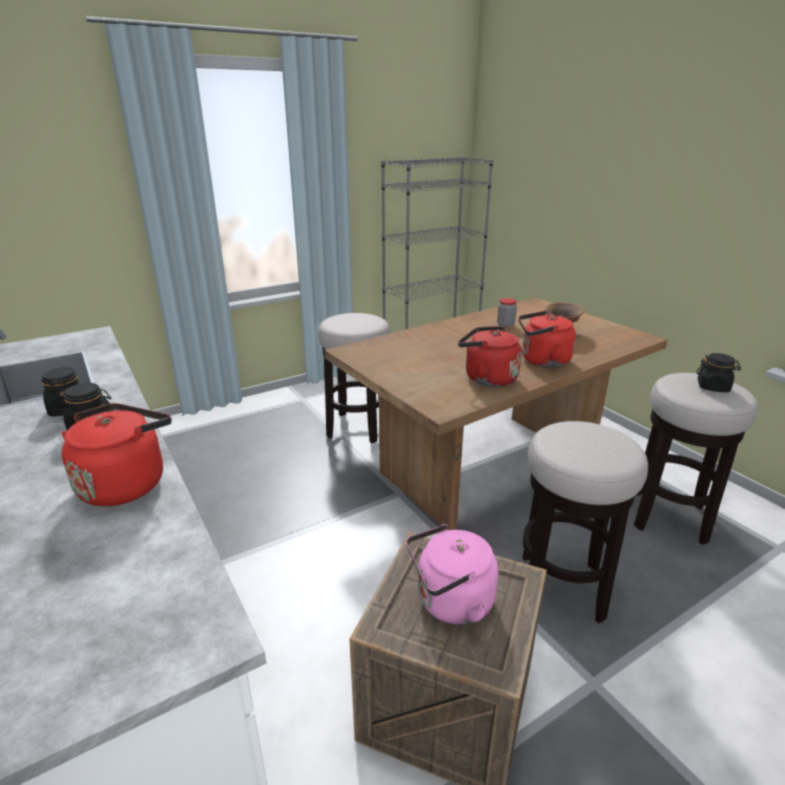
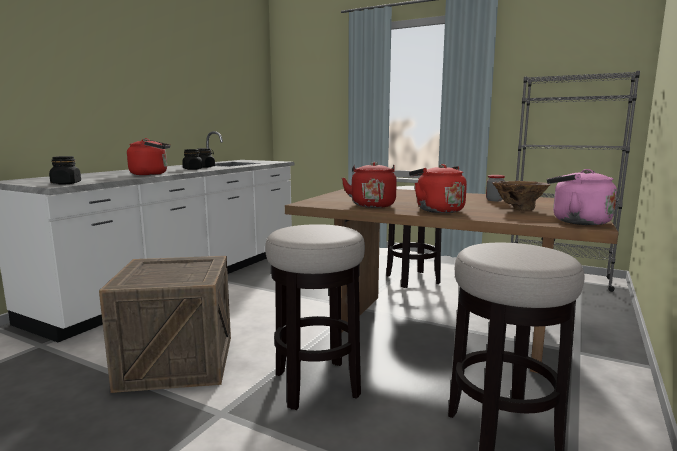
camera: 60 degrees right, 15 degrees down
pink kettle [406,524,498,625] -> pink kettle moved to [547,169,617,225]
black jar [696,353,741,392] -> black jar moved to [49,156,81,185]

